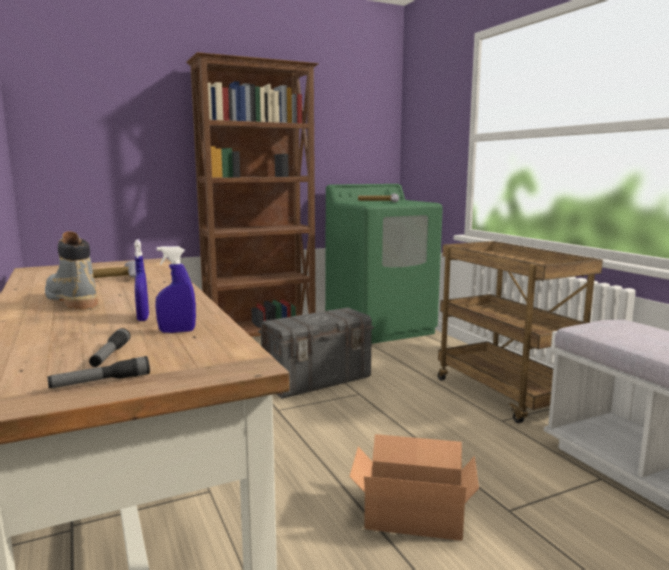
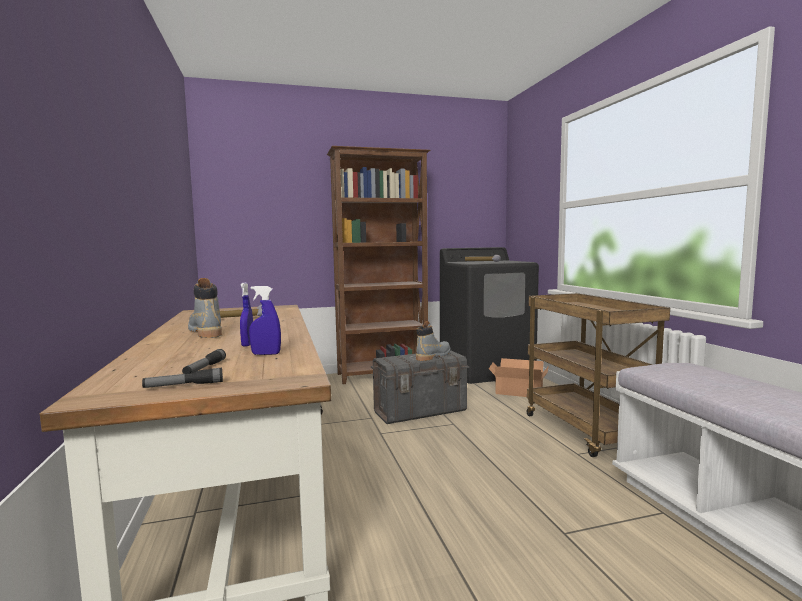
camera: 10 degrees right, 5 degrees down
green washing machine [325,184,443,344] -> black washing machine [440,247,539,384]
cardboard box [349,434,479,541] -> cardboard box moved to [489,358,549,397]
none -> grey boot [416,321,451,361]

